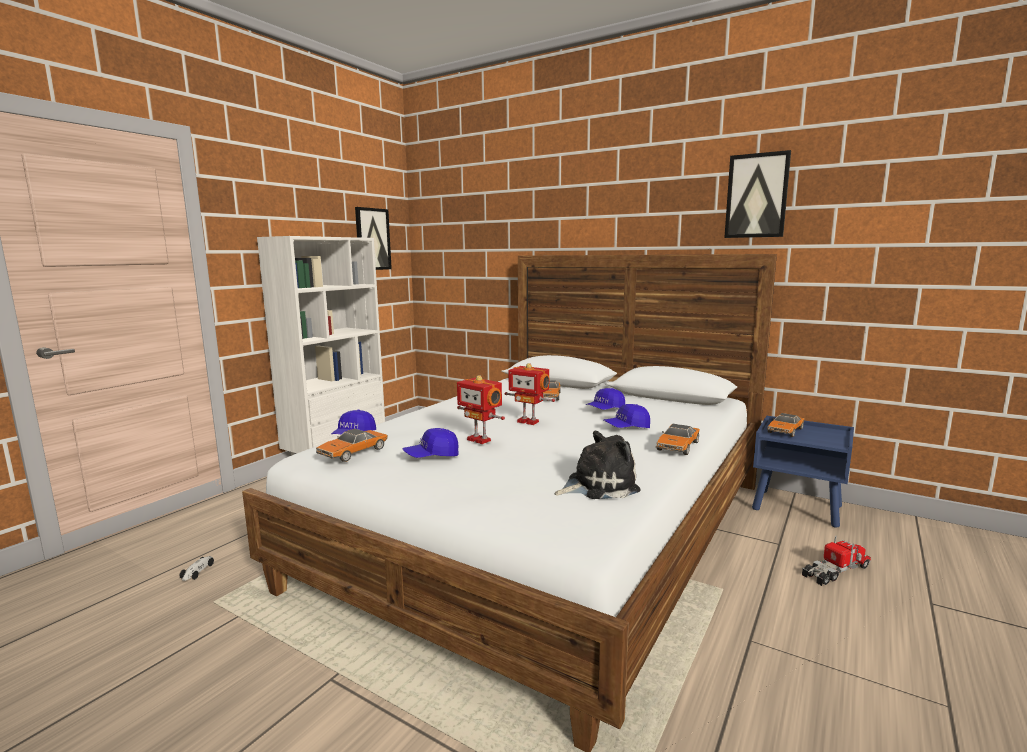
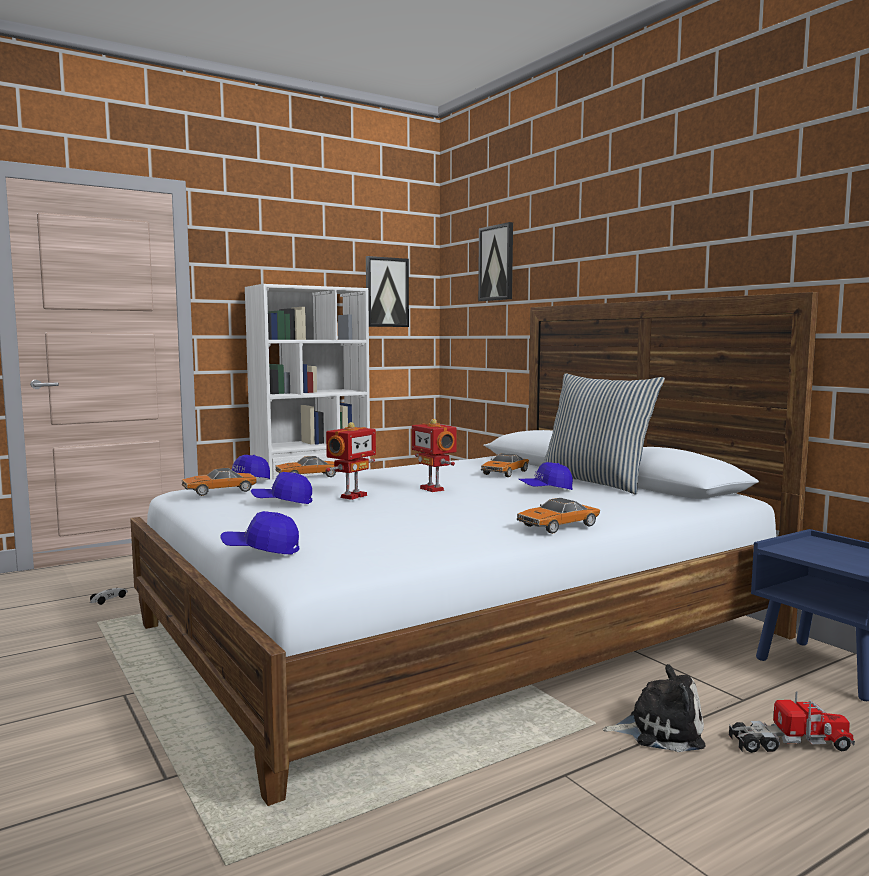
camera: 25 degrees right, 5 degrees down
toy robot [457,375,505,444] -> toy robot turned 120 degrees counterclockwise [326,422,376,500]
plush toy [555,431,641,499] -> plush toy moved to [602,664,705,752]
blue cap [603,404,650,428] -> blue cap moved to [221,511,299,554]
picture [724,150,791,238] -> picture moved to [478,222,513,301]
toy car [767,413,804,437] -> toy car moved to [275,456,337,477]
none -> pillow [543,373,665,495]

